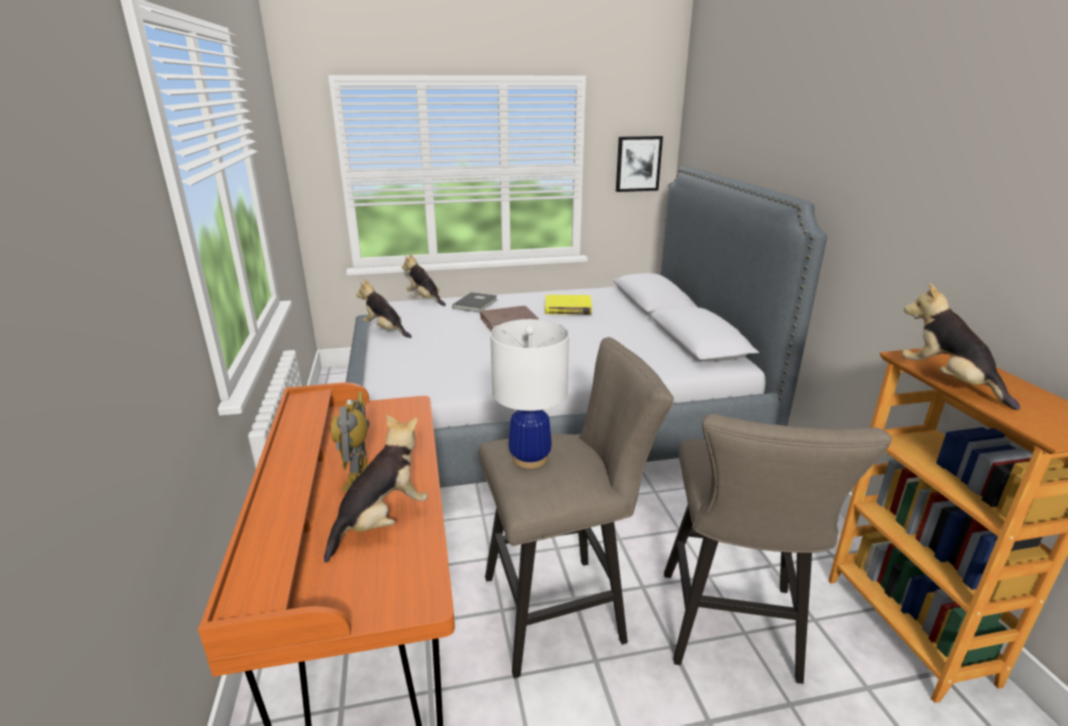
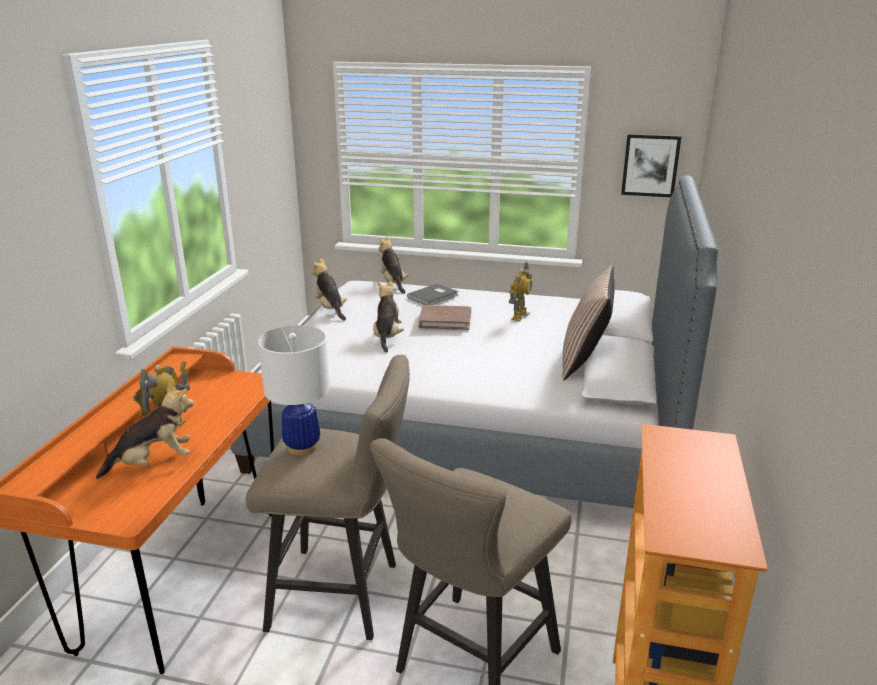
camera: 25 degrees right, 0 degrees up
yellow book [545,295,592,315] -> toy robot [509,262,532,321]
plush toy [902,283,1020,410] -> plush toy moved to [373,281,404,353]
none -> pillow [562,265,615,380]

